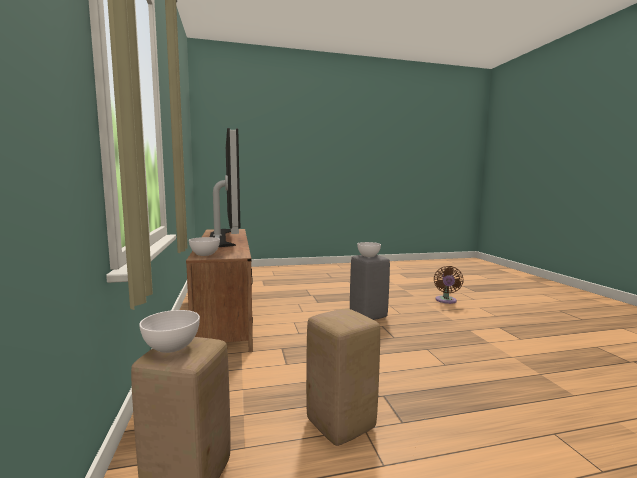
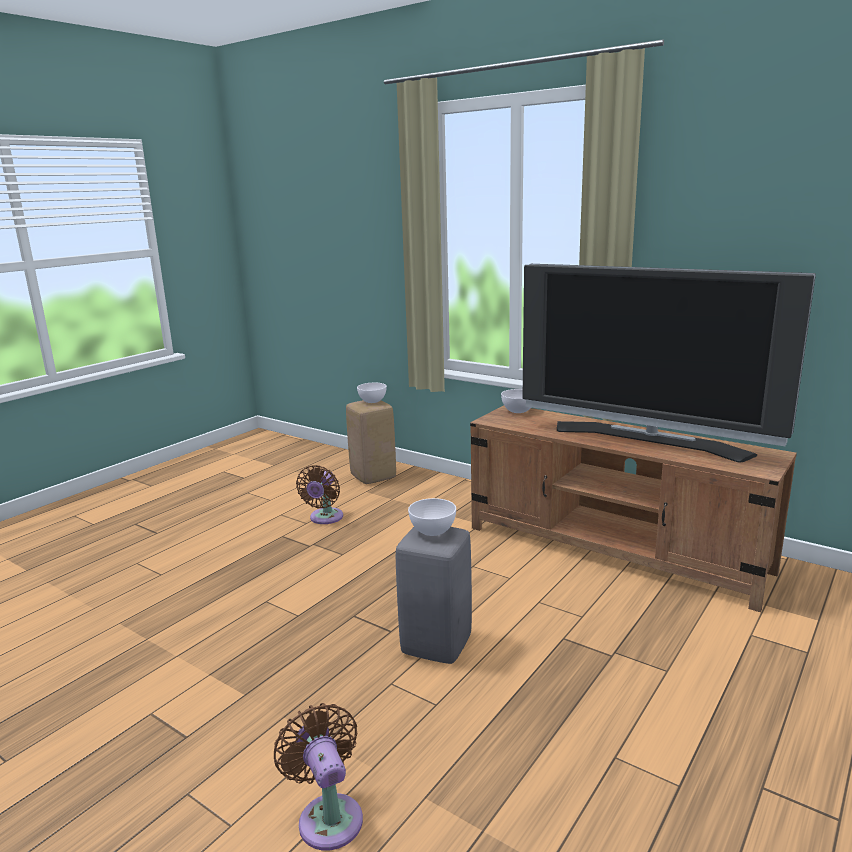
camera: 140 degrees right, 10 degrees up
beige stool [306,308,380,446] -> brown fan [296,465,343,524]

